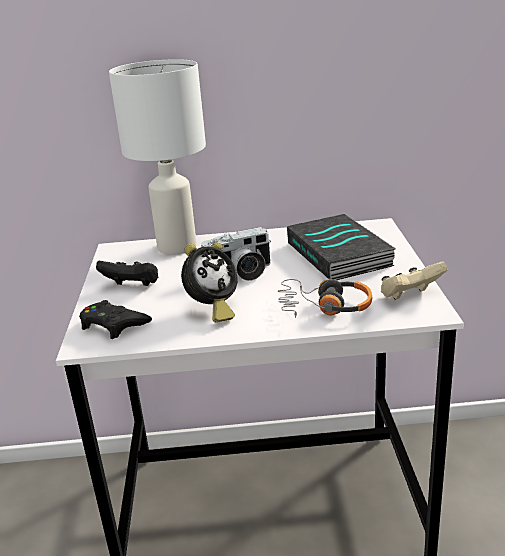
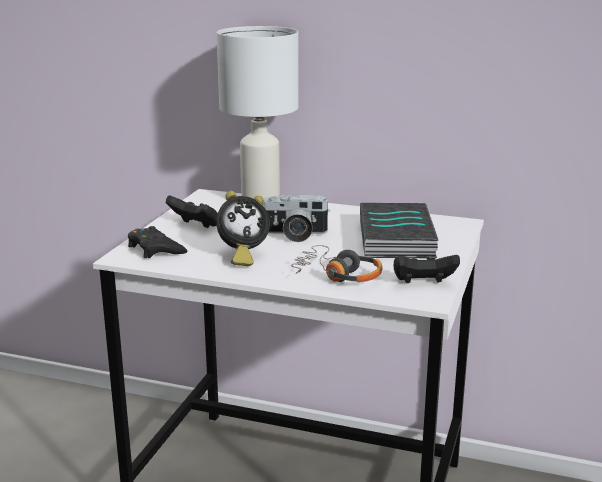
camera: 20 degrees right, 5 degrees down
beige game controller [381,261,447,299] -> black game controller [394,255,460,283]

